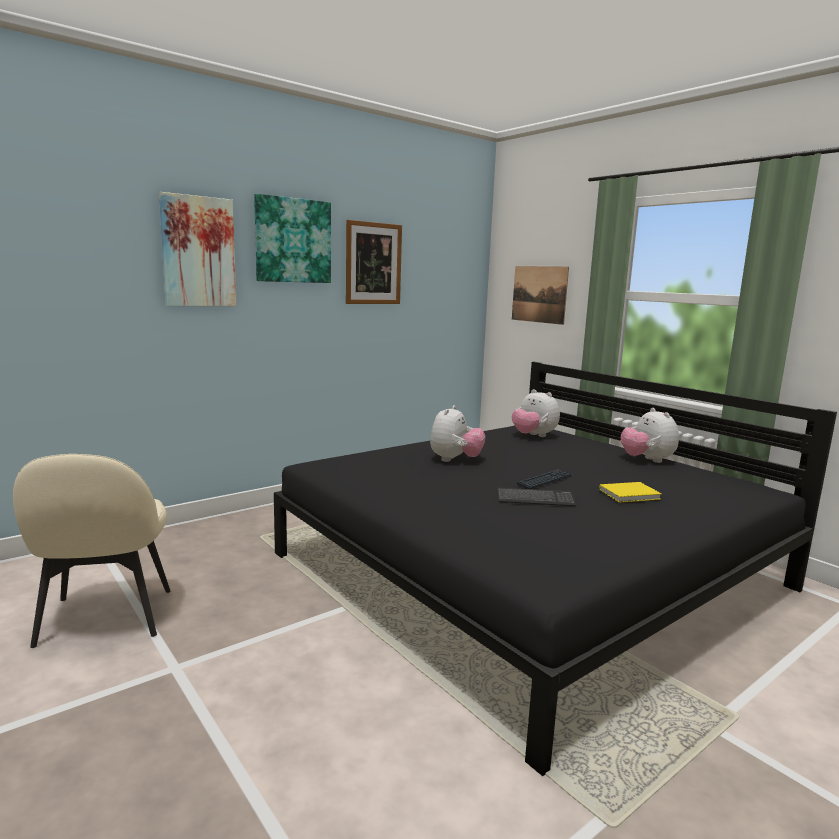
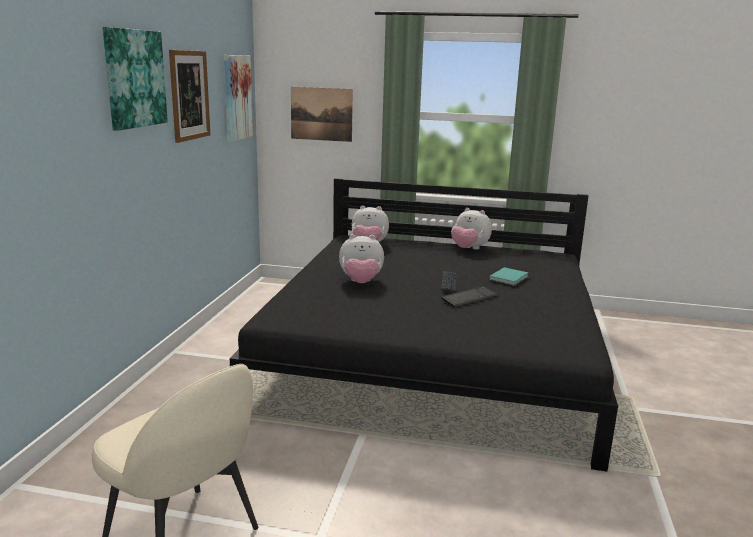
camera: 40 degrees left, 5 degrees up
picture [159,192,236,306] -> picture moved to [224,55,253,142]
plush toy [430,405,485,462] -> plush toy turned 105 degrees clockwise [339,234,384,283]
yellow book [599,482,662,503] -> turquoise book [489,267,528,286]

